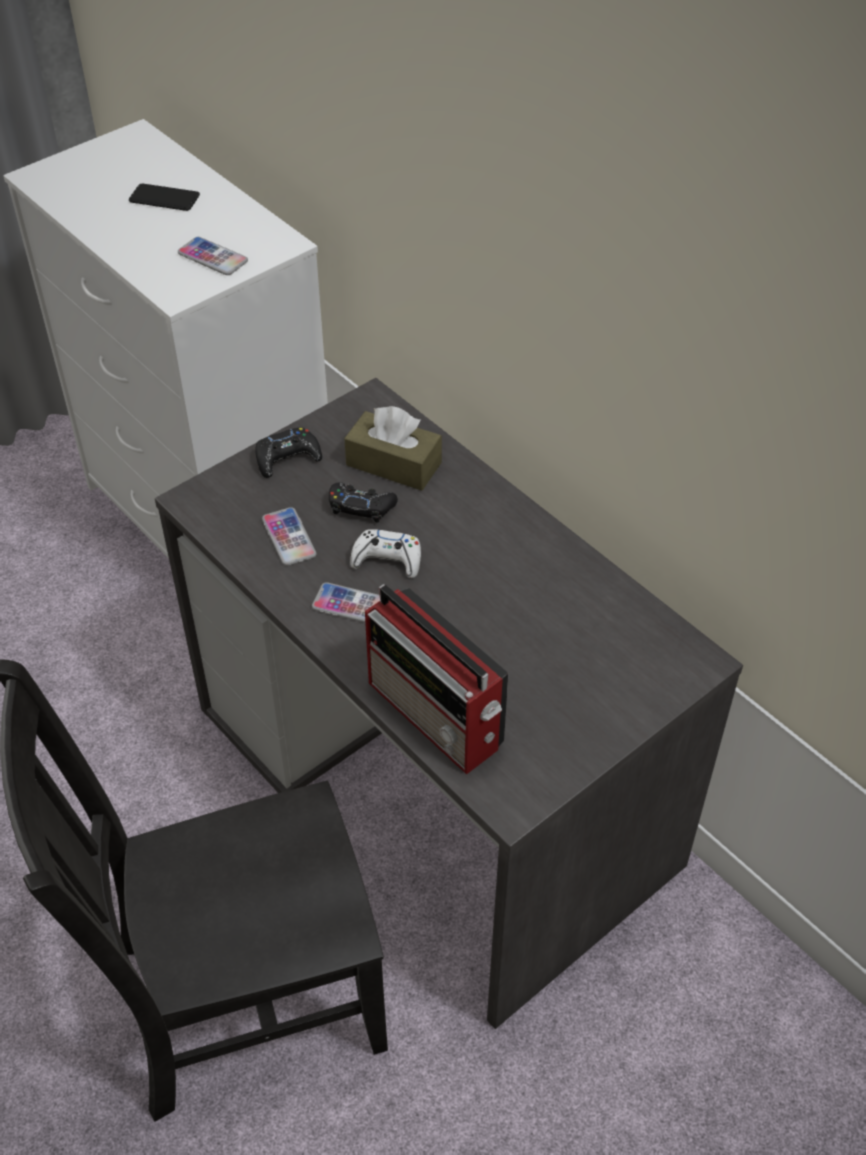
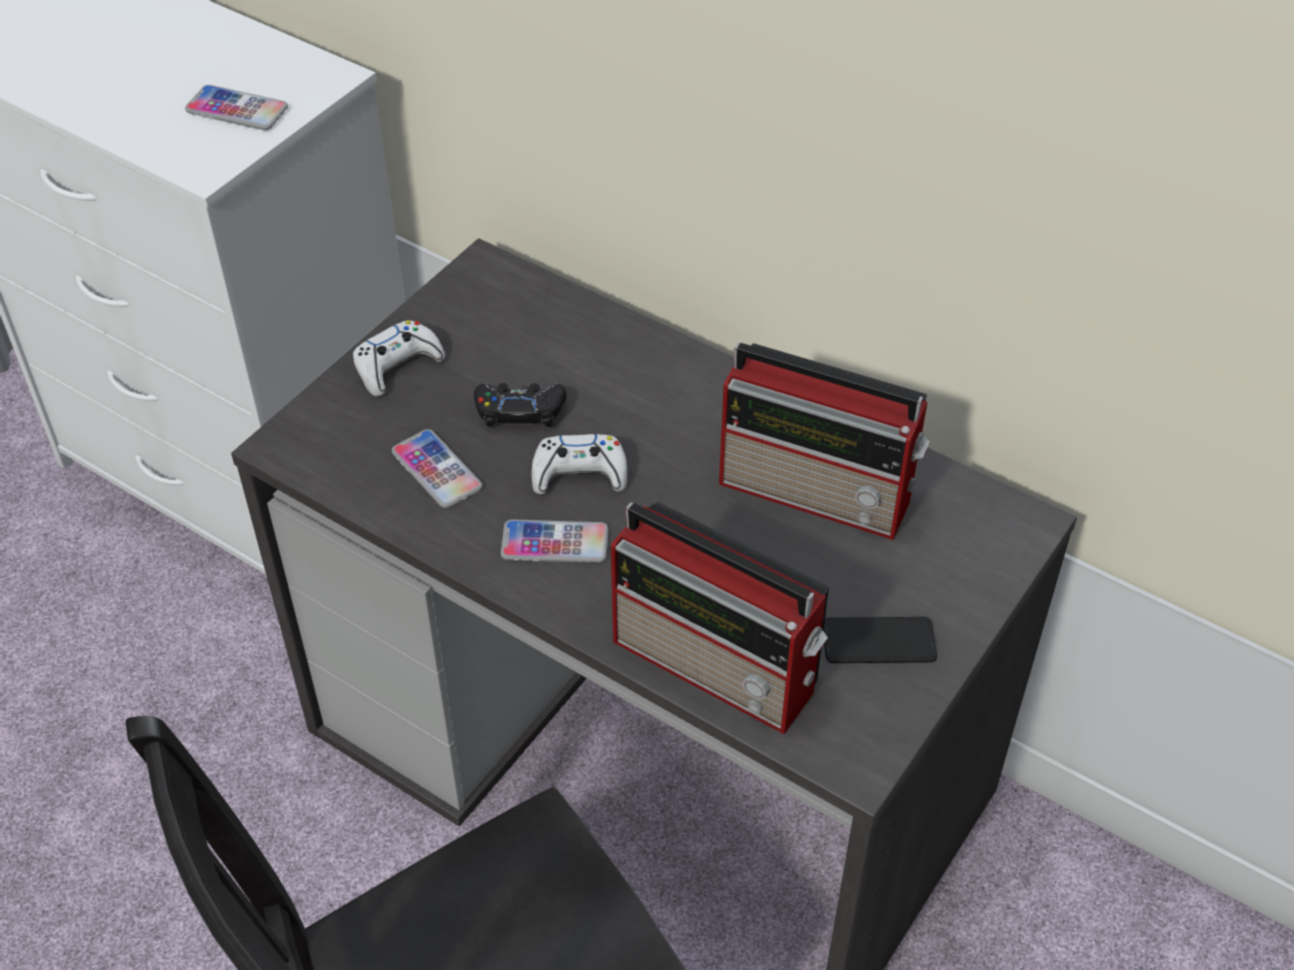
camera: 15 degrees left, 0 degrees up
phone [129,184,200,211] -> phone moved to [824,617,937,663]
black game controller [255,427,322,478] -> white game controller [353,320,445,397]
brown tissue box [344,406,442,491] -> none
none -> radio [719,343,930,540]

